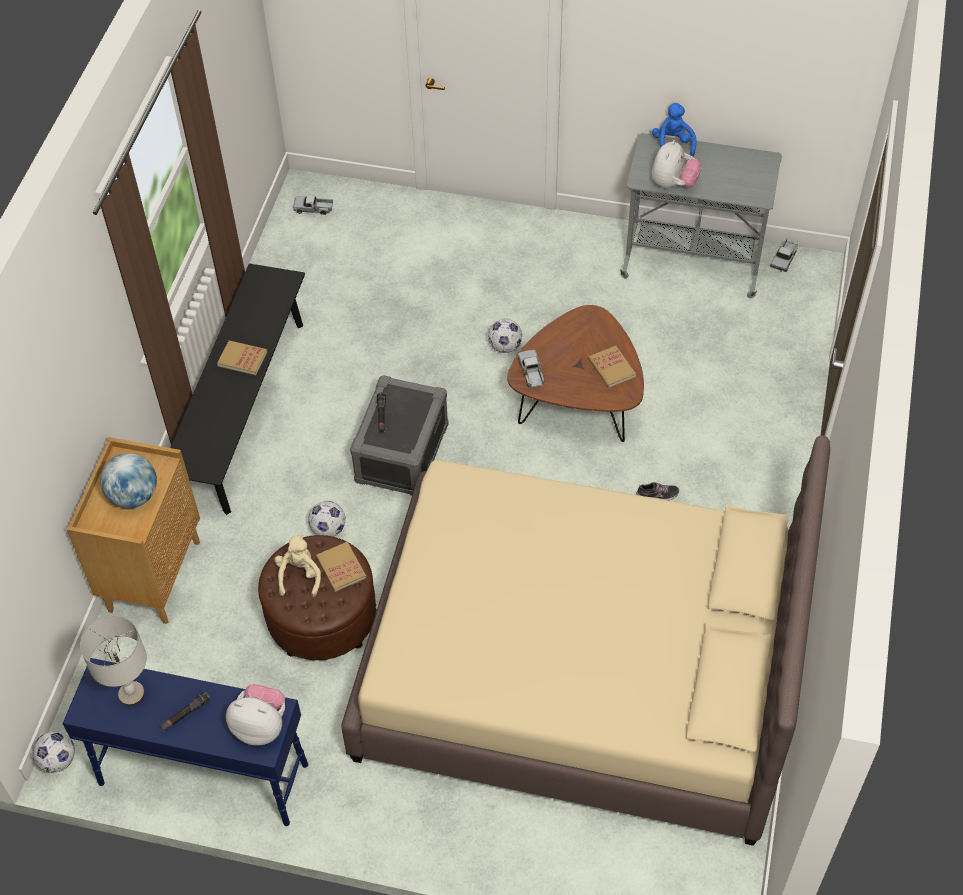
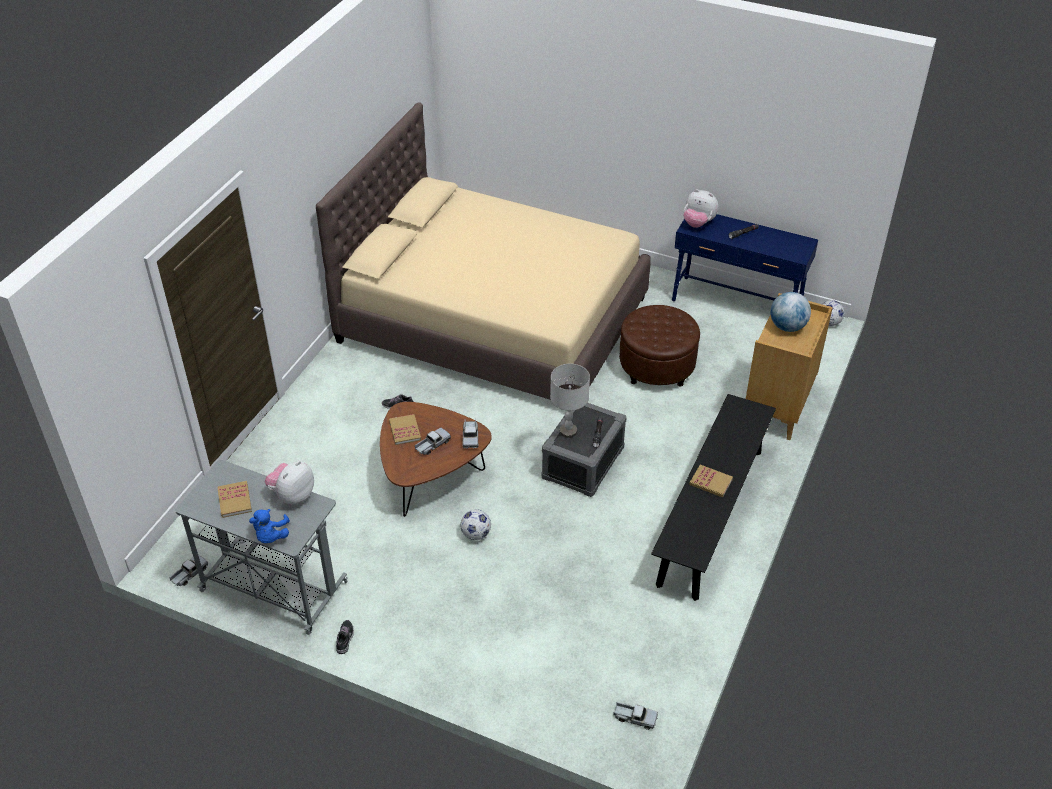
camera: 170 degrees left, 10 degrees down
grey table lamp [80,615,147,707] -> grey table lamp moved to [550,364,590,438]
beige plush toy [274,534,321,597] -> none
football [308,501,346,537] -> none
book [316,542,366,592] -> book moved to [217,481,252,518]
none -> shoe [336,620,354,654]
none -> toy truck [415,428,451,455]

